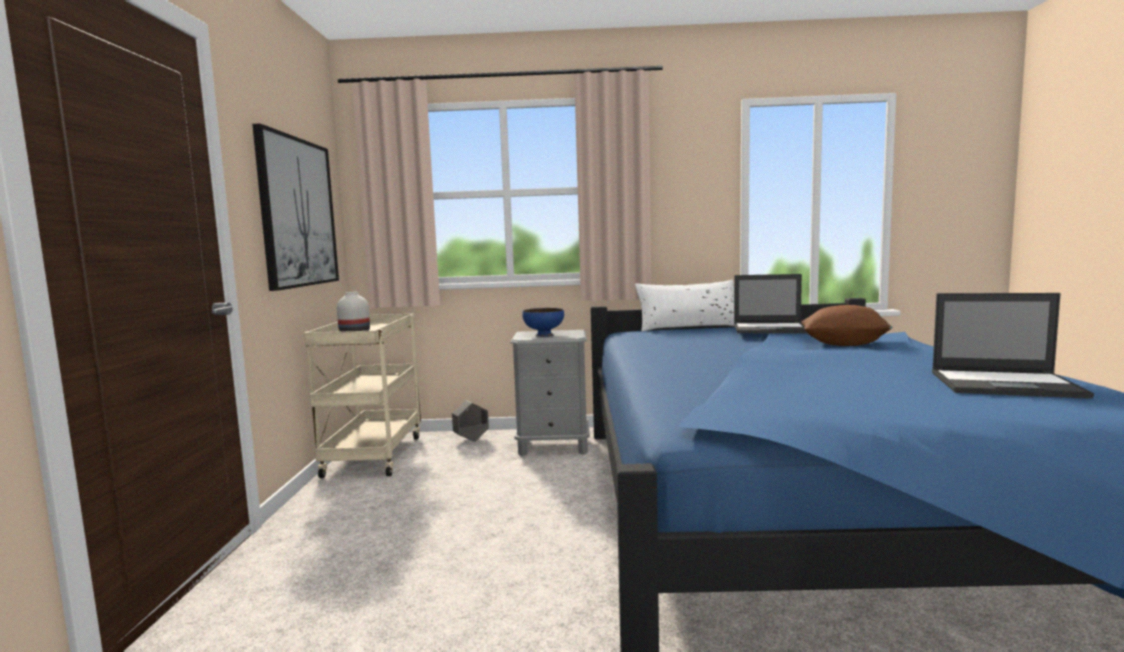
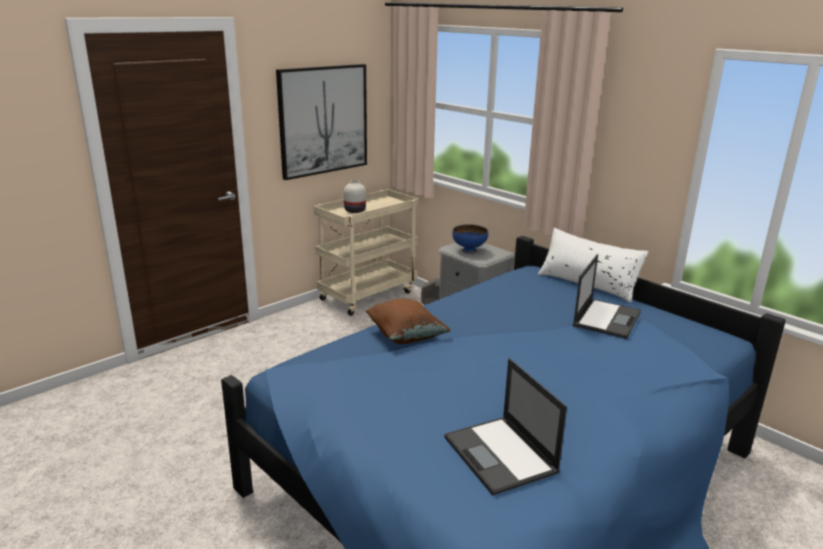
camera: 45 degrees right, 15 degrees up
laptop [734,274,807,333] -> laptop turned 120 degrees counterclockwise [573,254,641,339]
brown pillow [801,305,893,346] -> brown pillow moved to [365,299,450,344]

